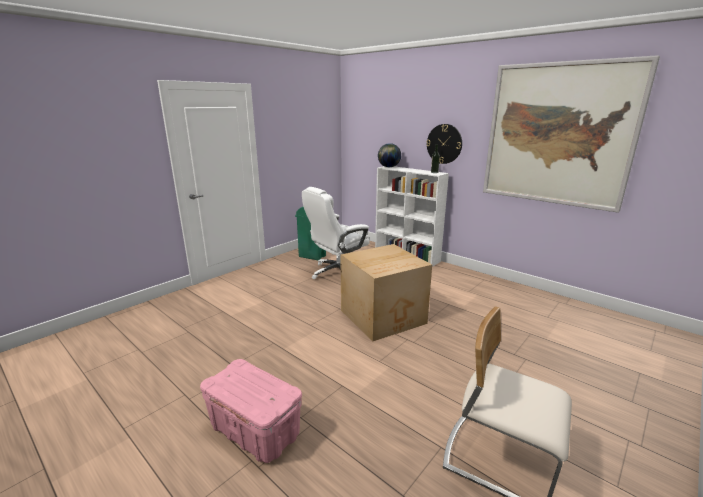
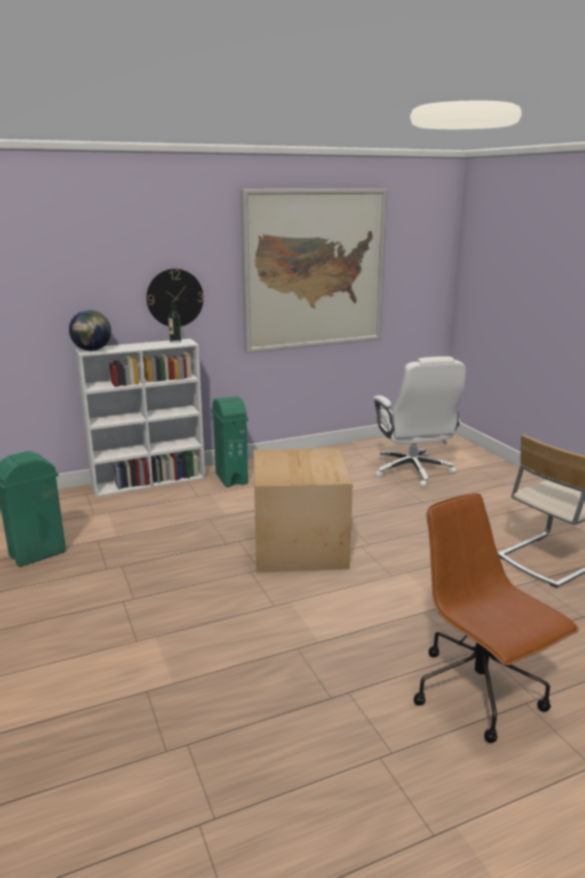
camera: 65 degrees left, 0 degrees up
pink storage box [200,359,302,463] -> brown office chair [414,493,579,743]
white office chair [302,187,370,279] -> white office chair moved to [373,356,466,487]
none -> green trash can [211,396,248,487]

